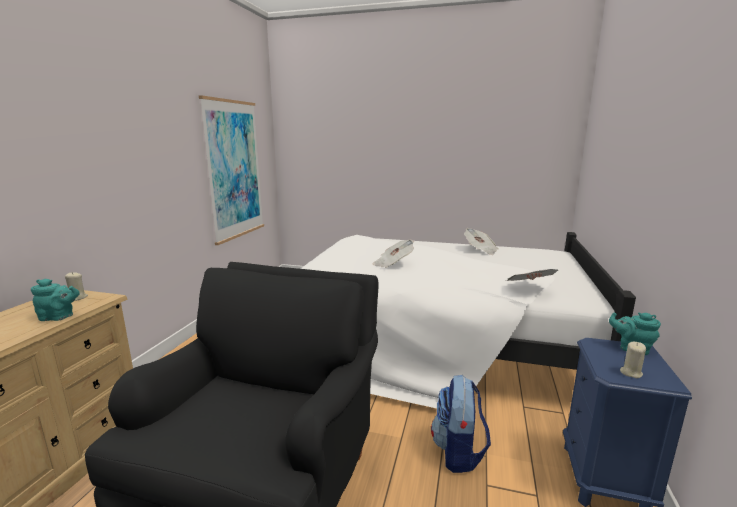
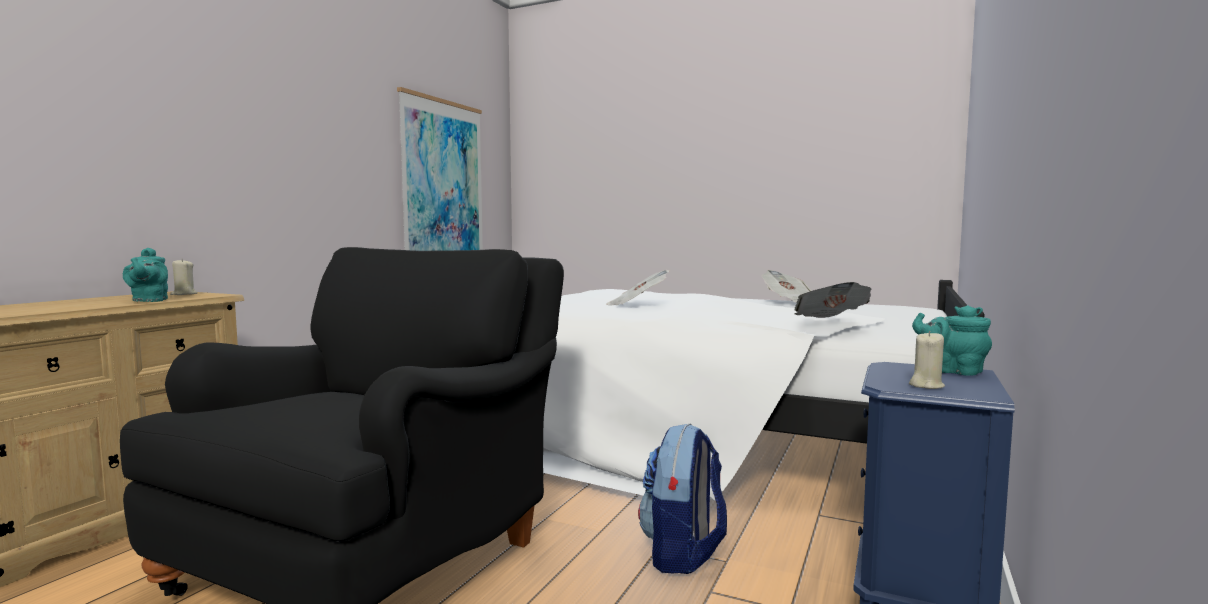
camera: 10 degrees right, 10 degrees down
turquoise teapot [31,279,80,321] -> turquoise teapot turned 60 degrees clockwise [123,248,168,302]

